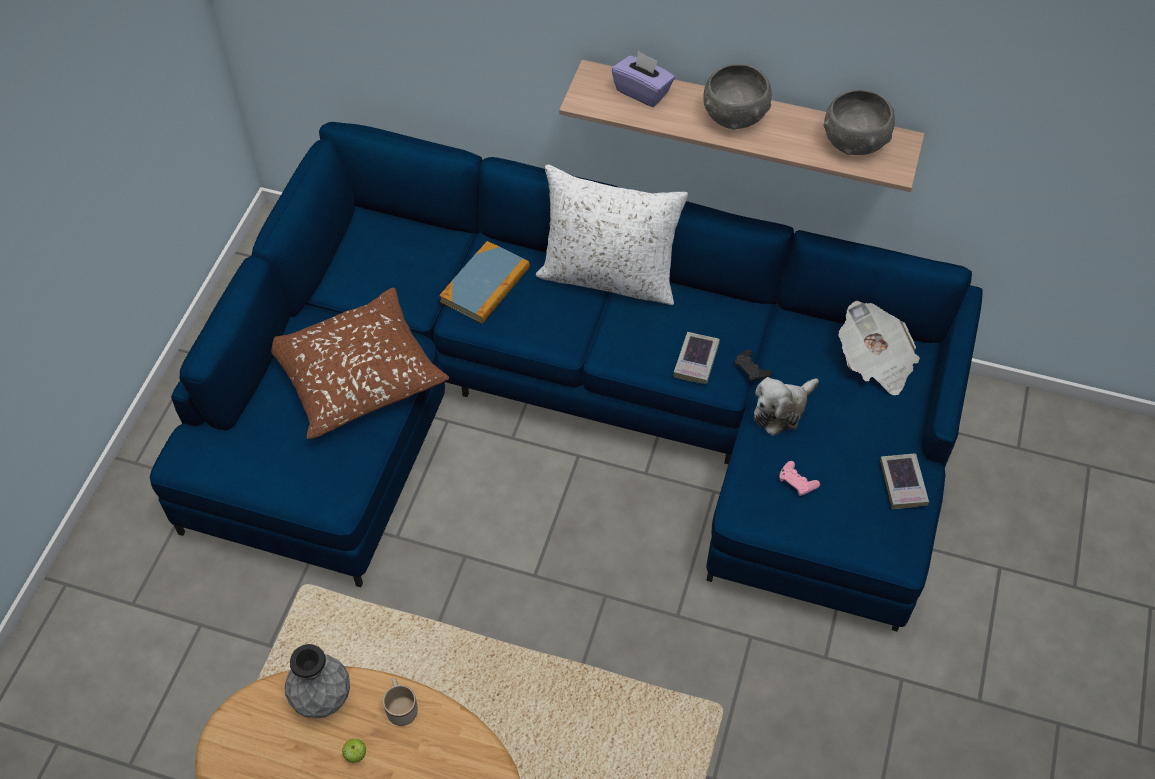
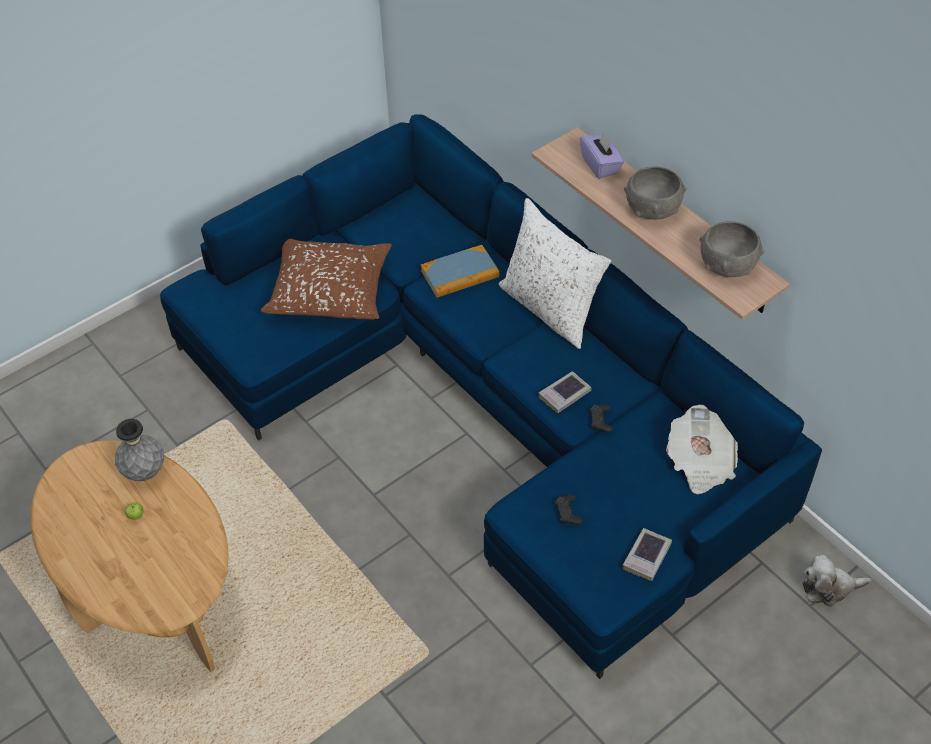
camera: 35 degrees right, 5 degrees down
beige mug [383,678,418,726] -> none
plush toy [754,377,819,436] -> plush toy moved to [802,555,871,607]
pink game controller [779,461,820,496] -> black game controller [555,495,583,525]

